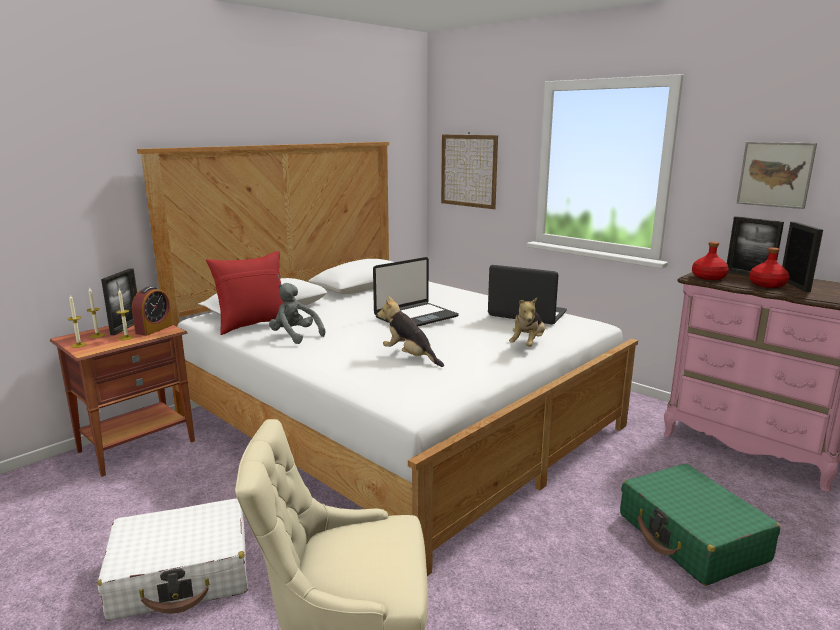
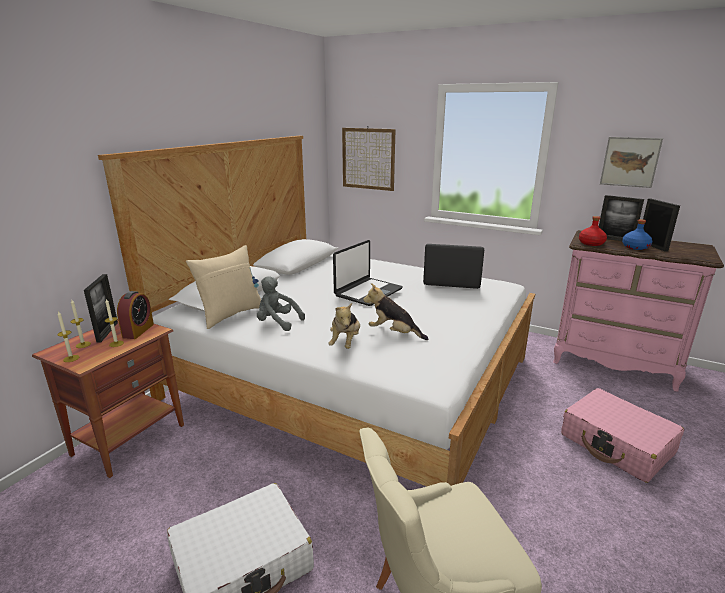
camera: 15 degrees left, 5 degrees up
red pillow [206,251,284,335] -> beige pillow [186,245,261,329]
plush toy [509,298,545,347] -> plush toy moved to [328,303,360,349]
green suitcase [620,464,780,586] -> pink suitcase [561,388,684,483]
red bottle [749,247,789,288] -> blue bottle [622,219,652,250]

